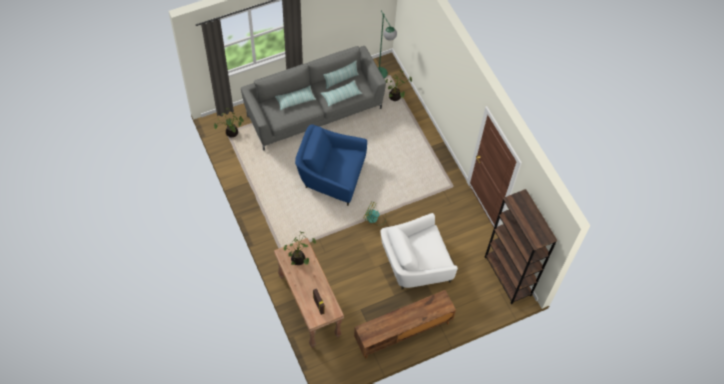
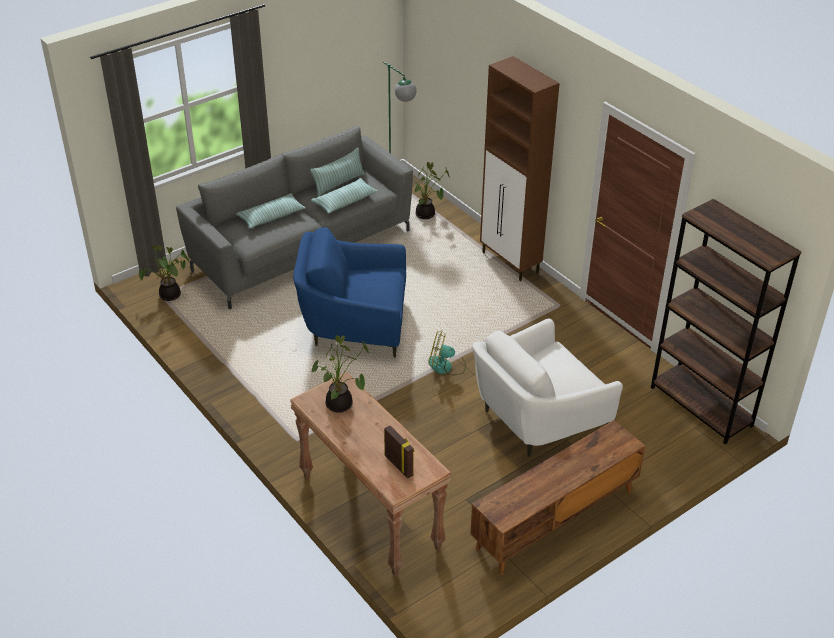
camera: 10 degrees left, 20 degrees down
none -> brown cabinet [480,56,560,281]

